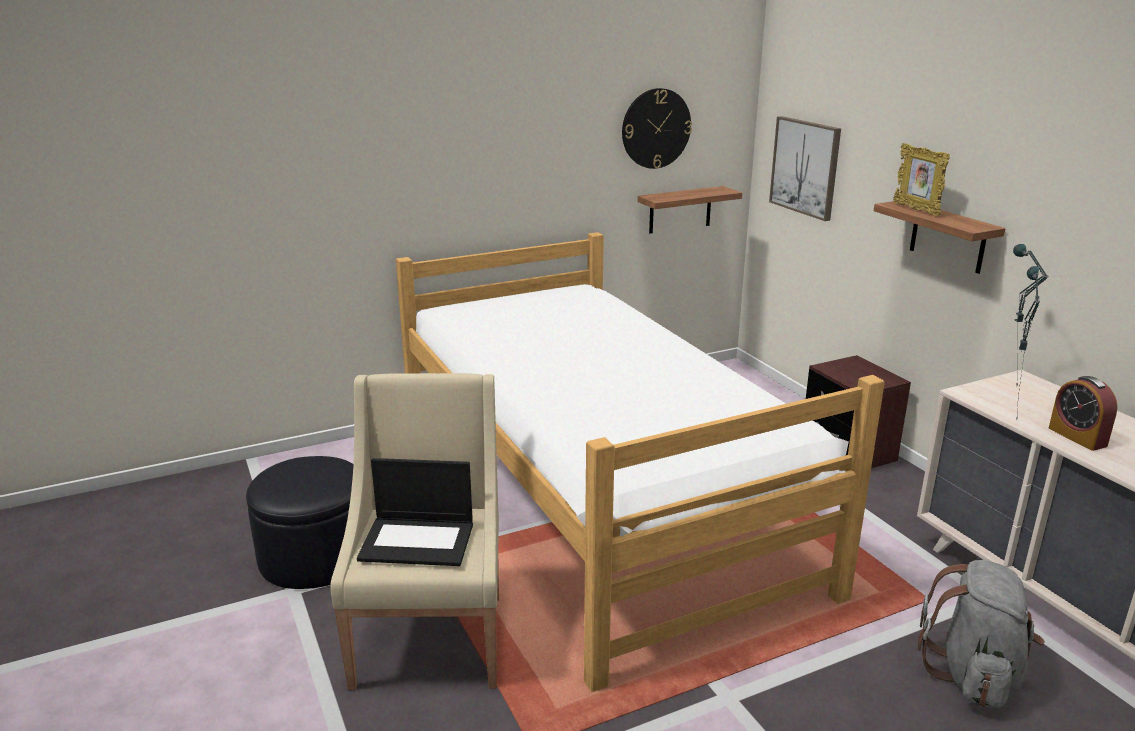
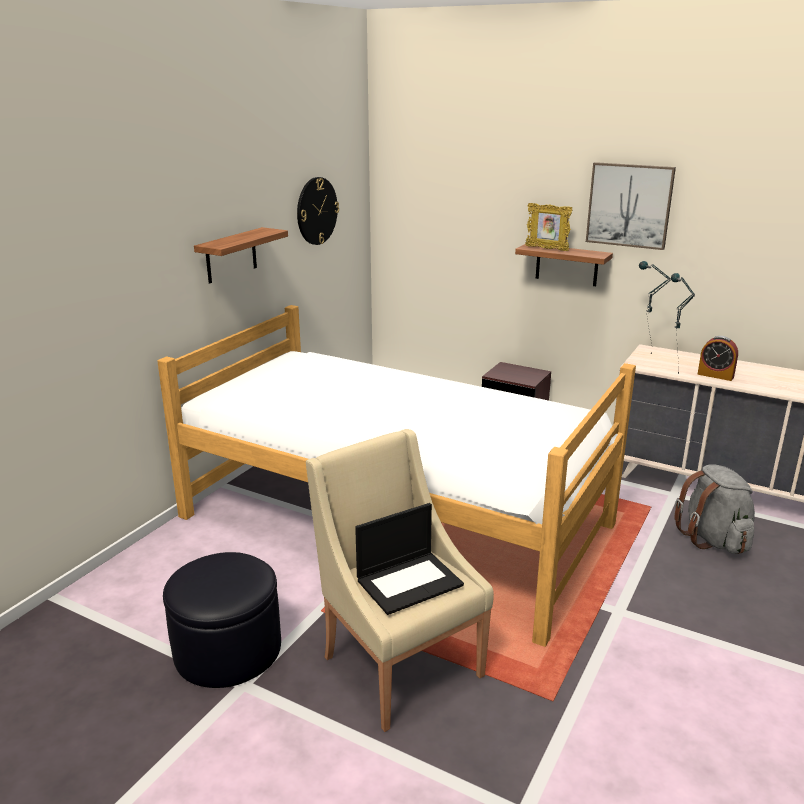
camera: 35 degrees left, 0 degrees up
shelf [638,186,742,233] -> shelf moved to [194,227,288,284]
picture [769,116,841,221] -> picture moved to [586,162,676,250]

